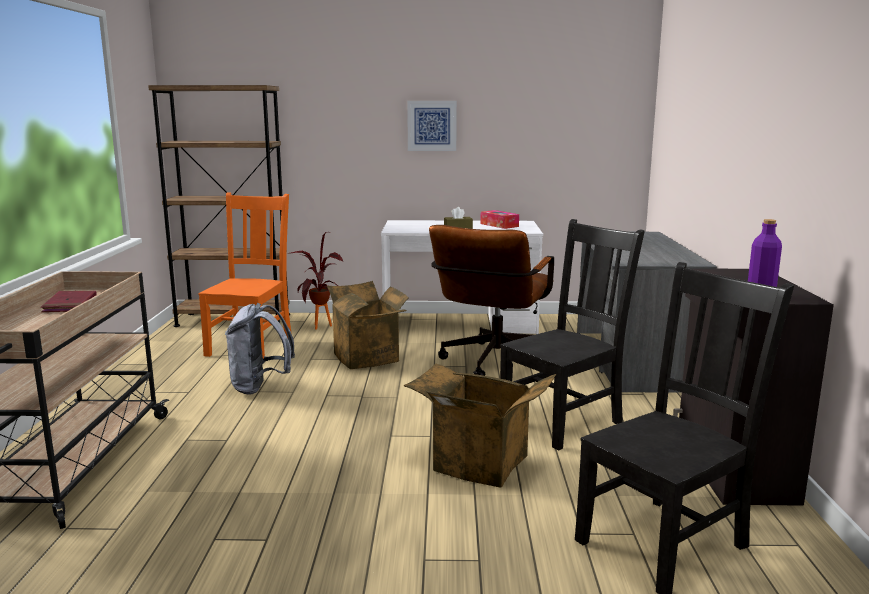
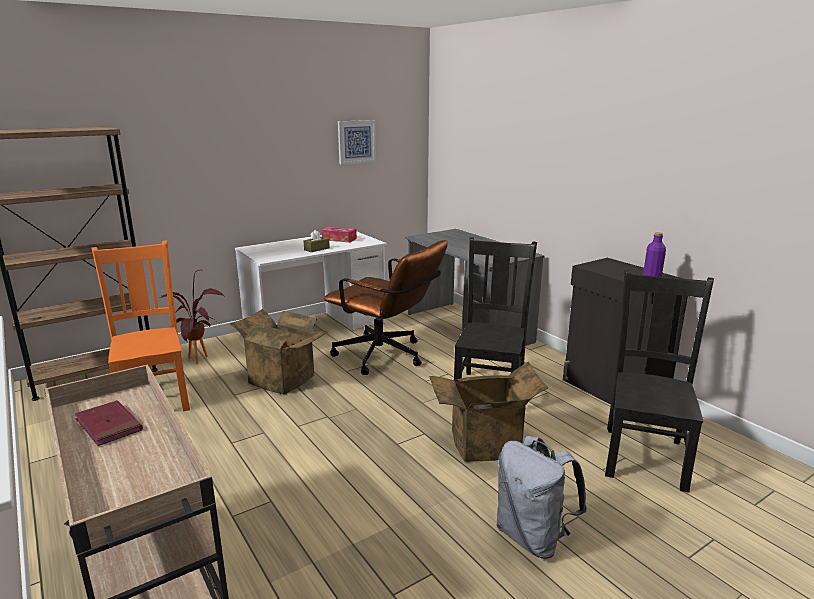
camera: 35 degrees left, 5 degrees up
grey backpack [225,303,295,395] -> grey backpack moved to [496,436,587,559]
picture [407,101,457,151] -> picture moved to [338,120,376,164]
brown office chair [429,225,554,376] -> brown office chair turned 45 degrees counterclockwise [324,240,448,375]

